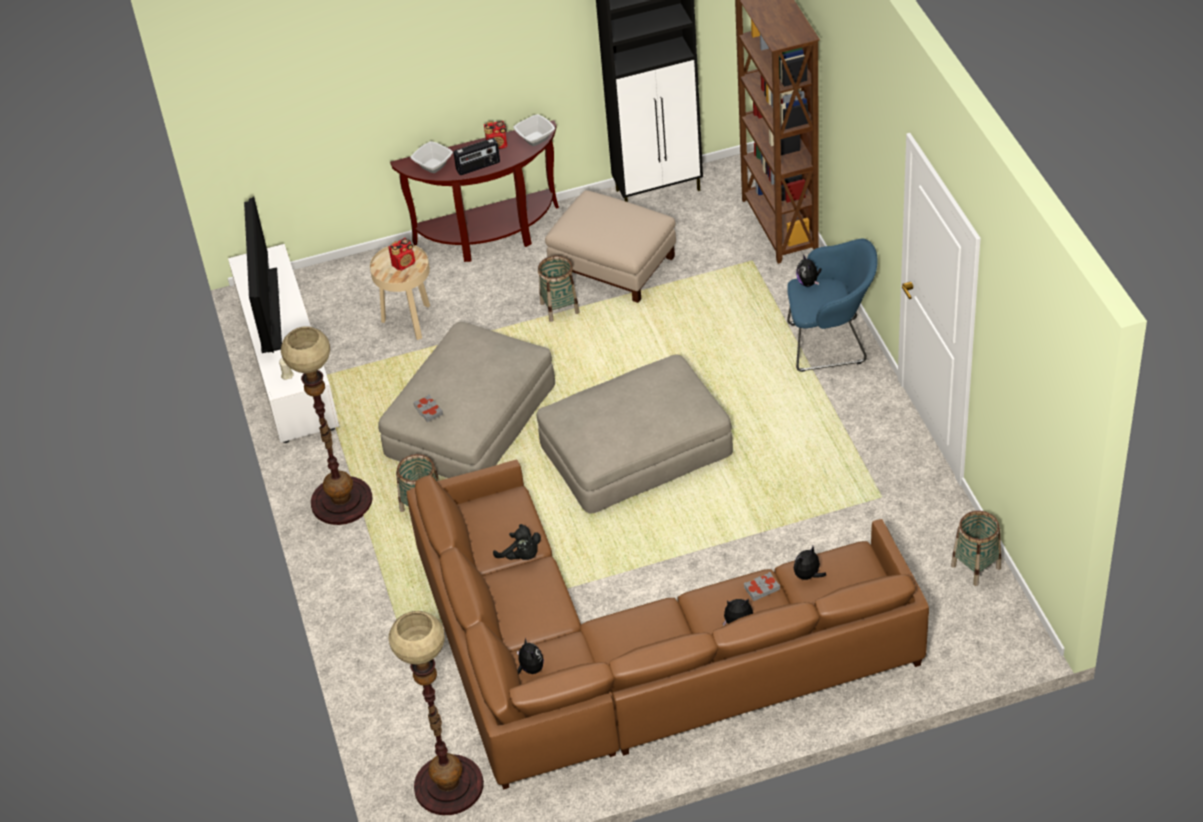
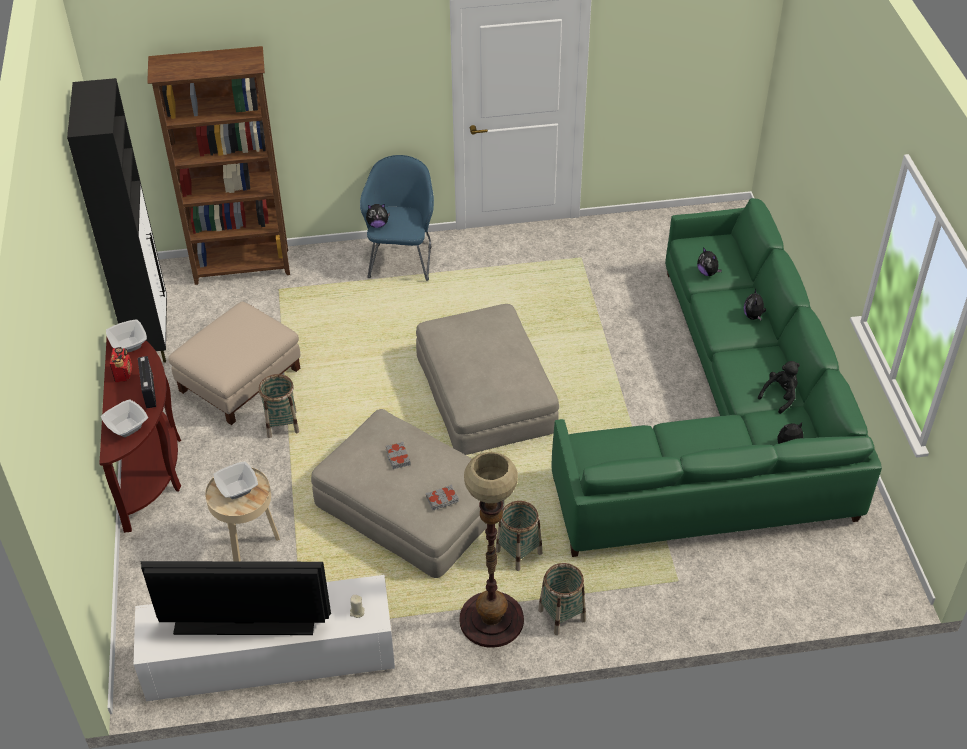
camera: 85 degrees left, 0 degrees up
radio [388,238,415,271] -> bowl [213,461,258,499]
floor lamp [389,611,484,815] -> none
brown sofa [406,460,929,790] -> green sofa [551,198,882,557]
black plush toy [493,524,541,560] -> black plush toy moved to [758,361,800,414]
grey book [744,572,780,601] -> grey book moved to [386,442,411,469]
basket [951,511,1001,586] -> basket moved to [538,563,586,635]

